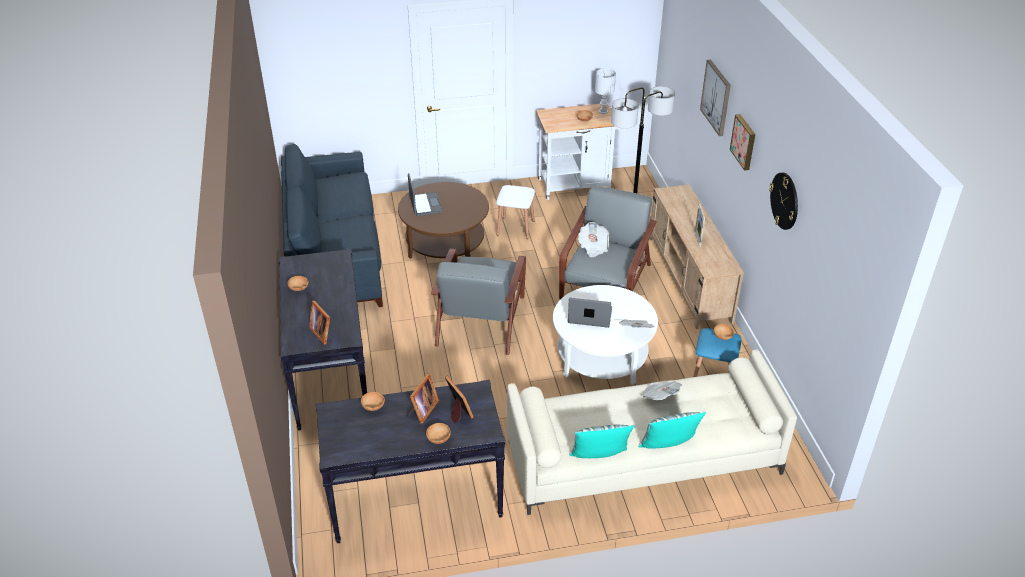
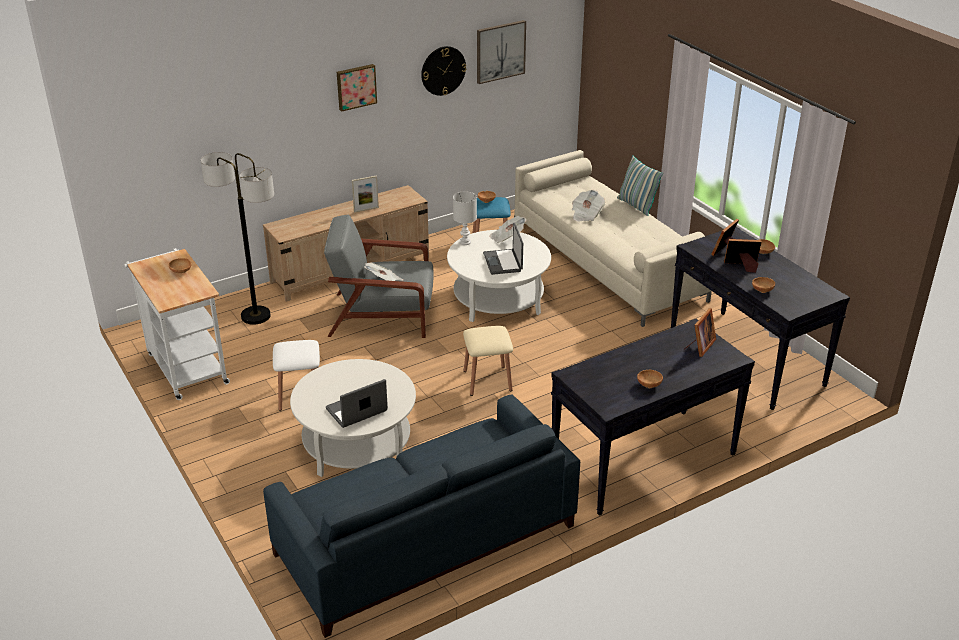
camera: 110 degrees left, 5 degrees down
brown coffee table [398,182,489,259] -> white coffee table [290,359,416,477]
grey armchair [431,248,526,355] -> beige stool [463,326,513,396]
pillow [569,425,634,458] -> none
white table lamp [595,68,616,114] -> white table lamp moved to [453,191,477,245]
picture [700,60,731,136] -> picture moved to [477,20,526,84]

